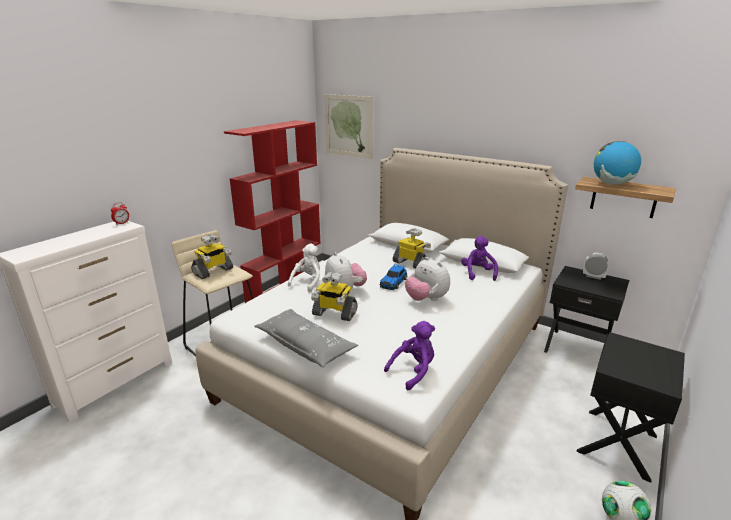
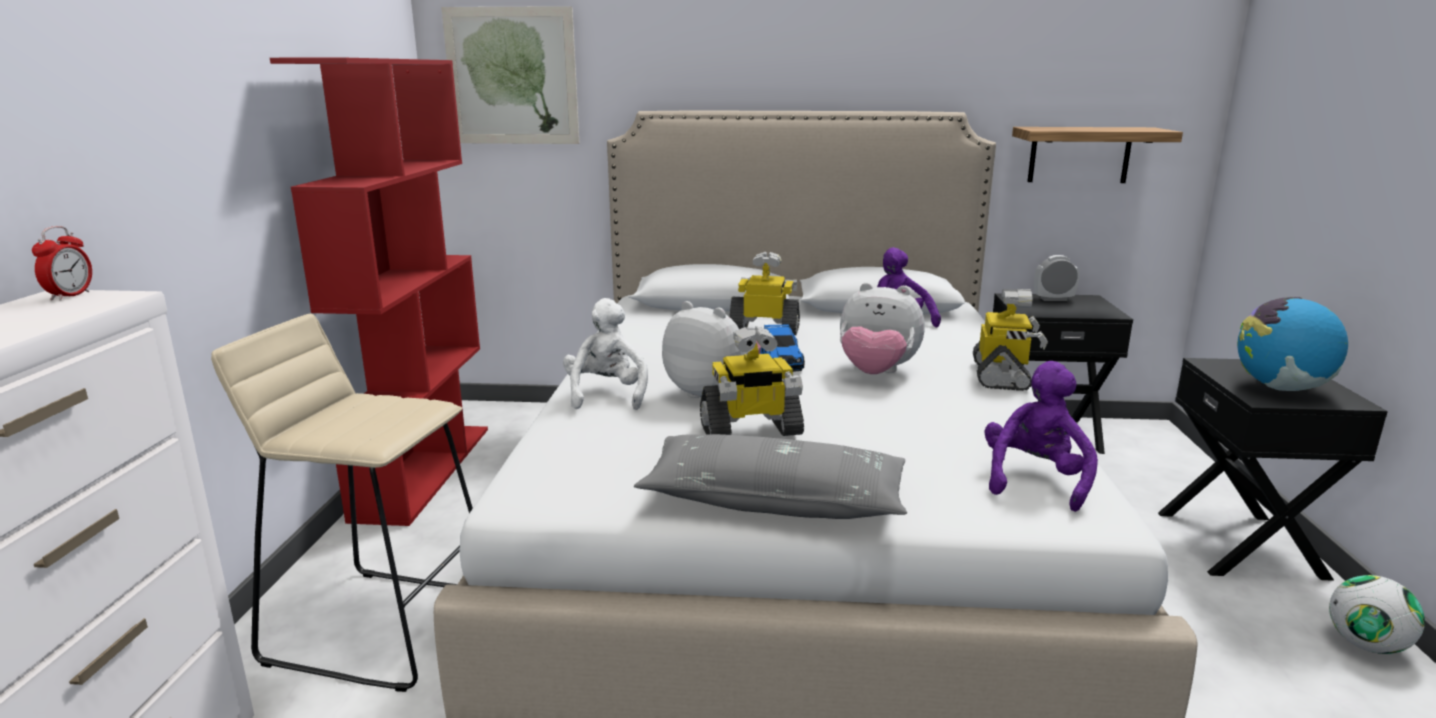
camera: 30 degrees left, 5 degrees down
toy robot [191,235,233,279] -> toy robot moved to [973,289,1048,391]
globe [593,141,641,185] -> globe moved to [1237,297,1348,391]

